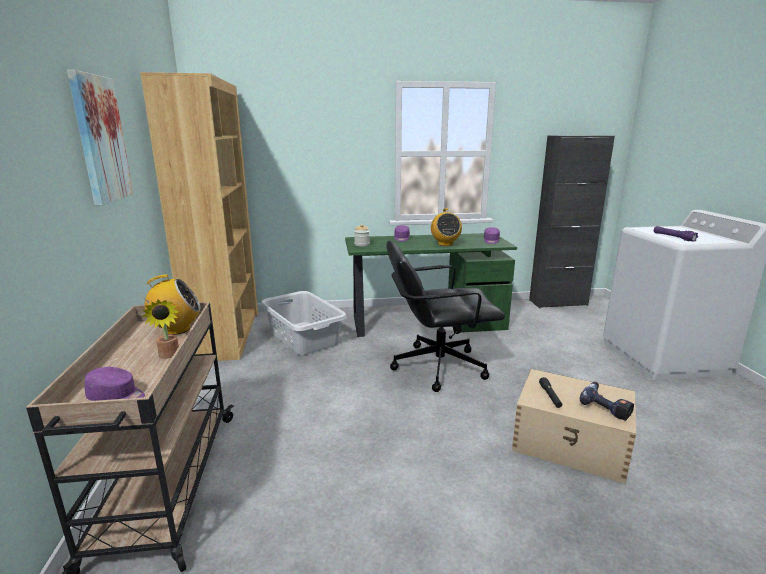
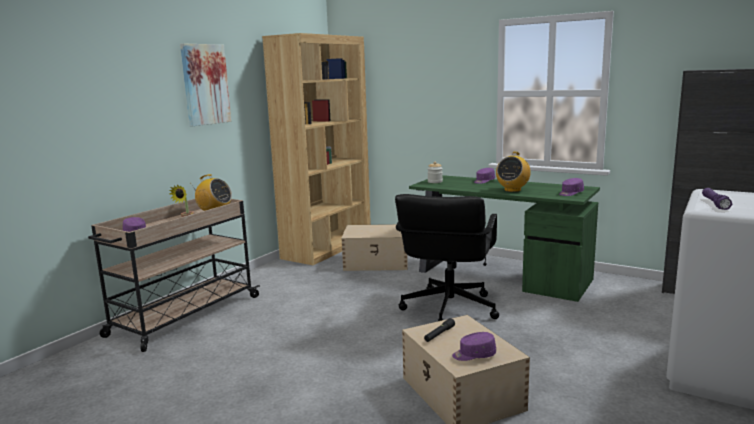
camera: 40 degrees right, 5 degrees down
grey laundry basket [260,291,347,355] -> beige storage box [342,224,407,271]
black office chair [386,241,505,392] -> black office chair turned 105 degrees counterclockwise [395,194,499,321]
power drill [579,382,634,420] -> purple cap [452,332,496,361]

